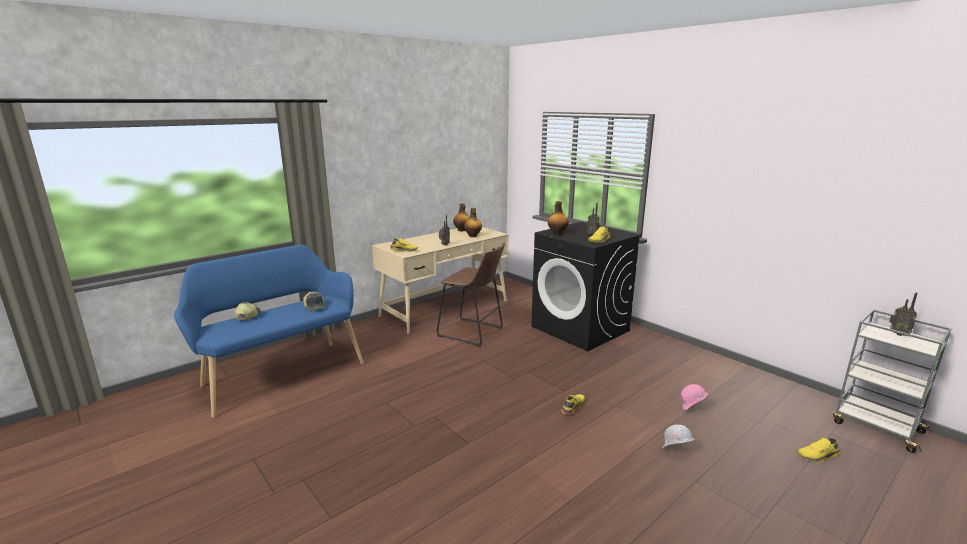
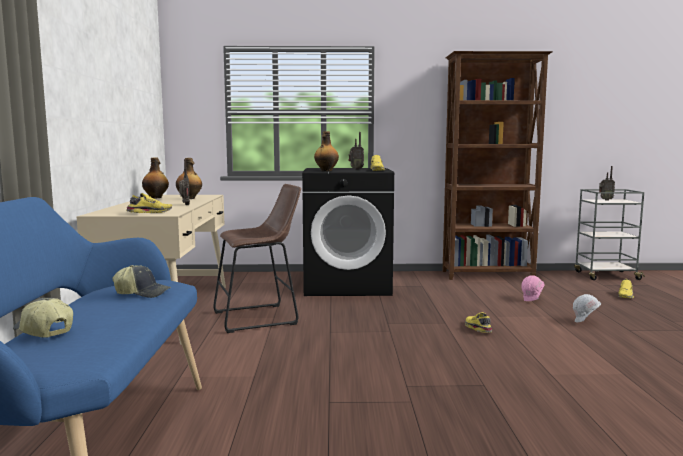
camera: 50 degrees left, 10 degrees down
none -> brown bookcase [442,51,553,280]

